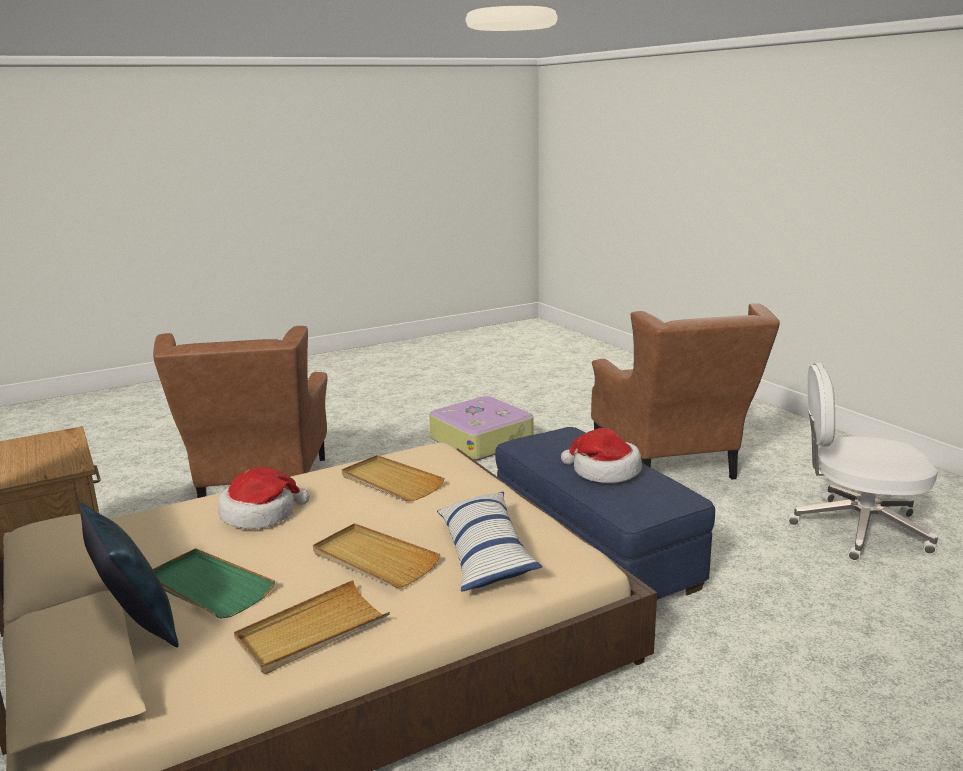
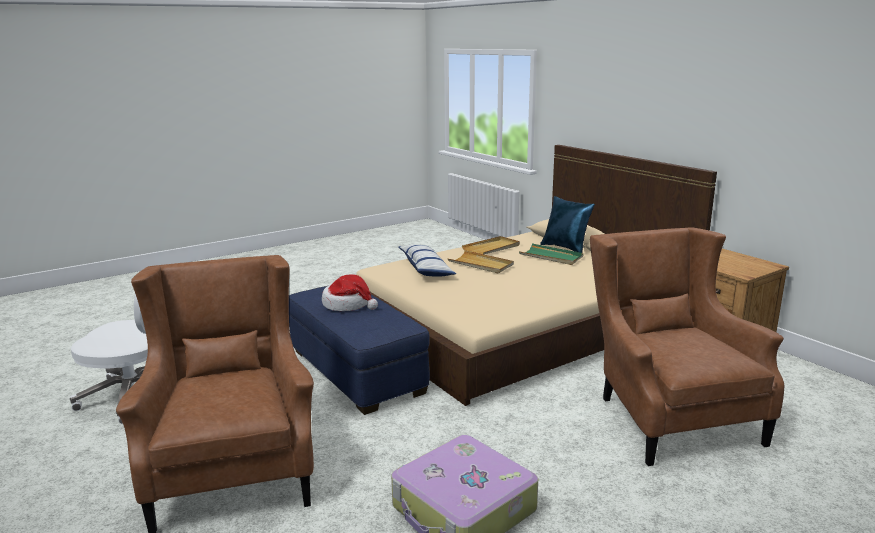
camera: 175 degrees right, 0 degrees up
hat [218,467,310,529] -> none
beige tray [342,455,444,501] -> none

